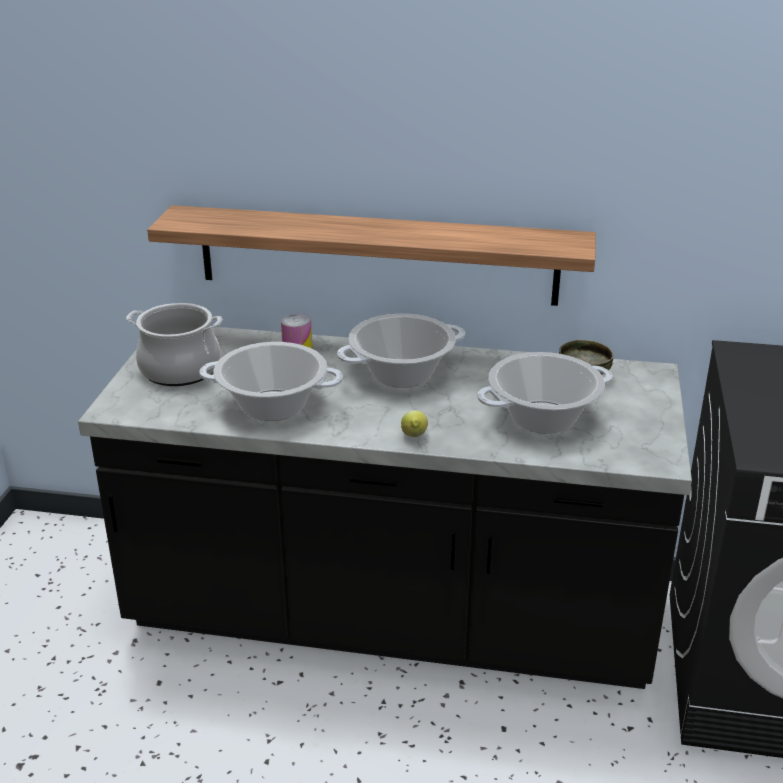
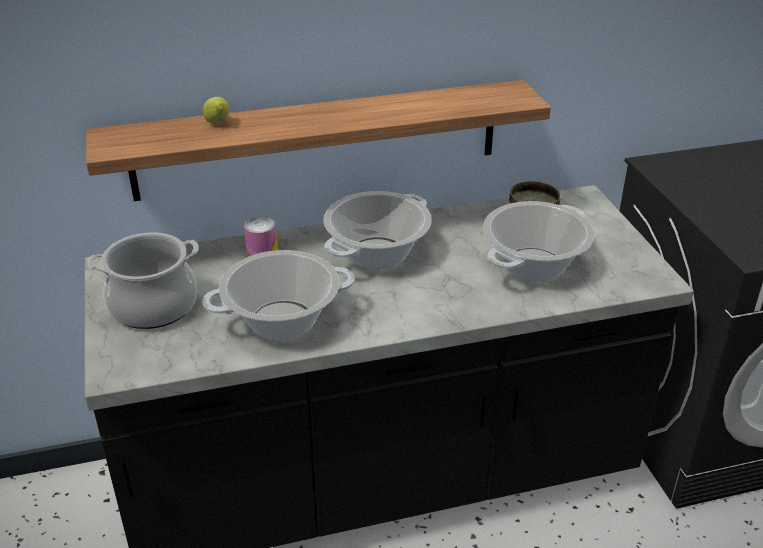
camera: 25 degrees left, 5 degrees up
lemon [401,410,428,437] -> lemon moved to [203,97,230,124]

